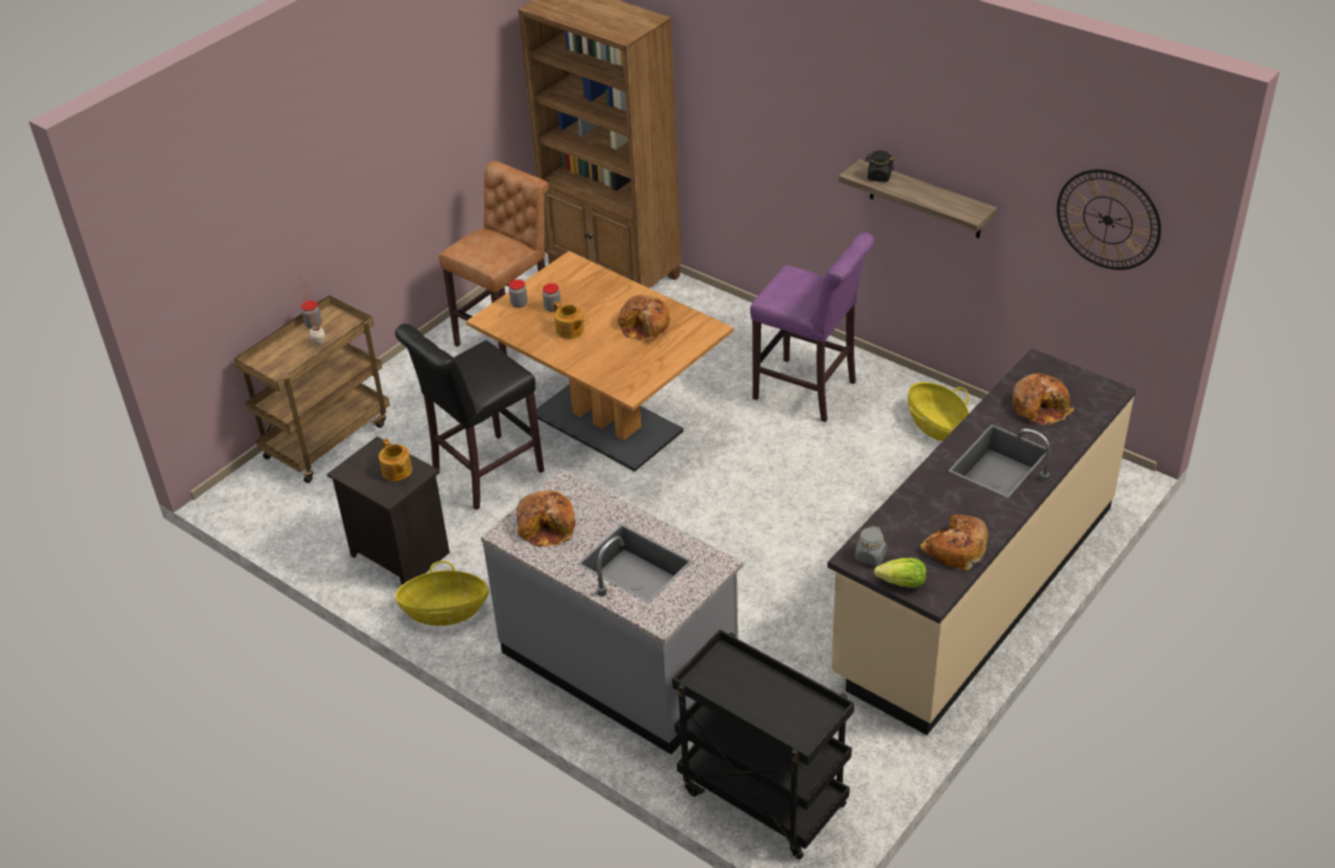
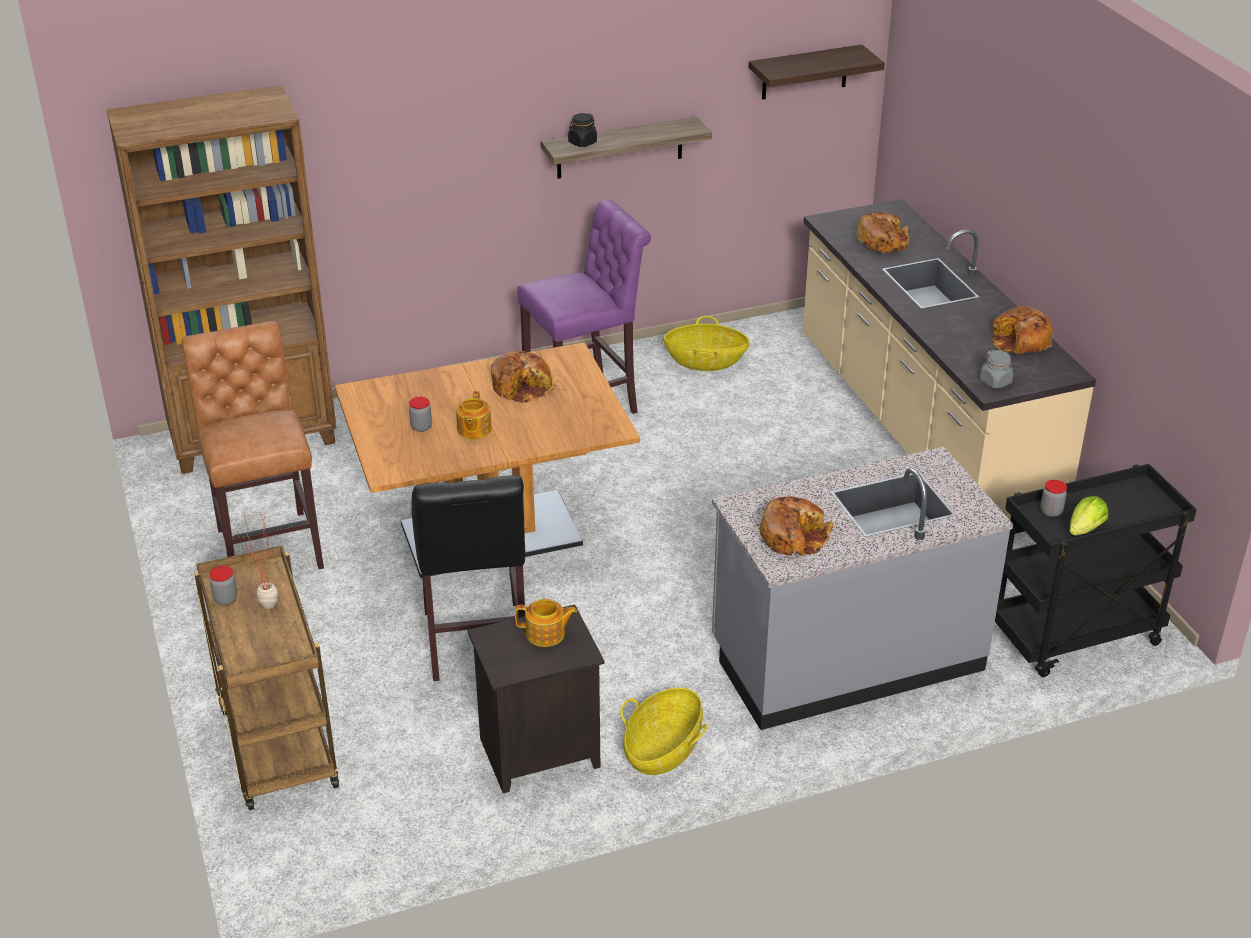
camera: 60 degrees left, 5 degrees down
jar [509,279,527,308] -> jar moved to [1040,480,1067,517]
teapot [553,301,584,339] -> teapot turned 105 degrees clockwise [456,391,492,439]
lettuce [874,558,926,588] -> lettuce moved to [1069,496,1108,536]
wall clock [1057,169,1161,270] -> shelf [749,45,885,100]

